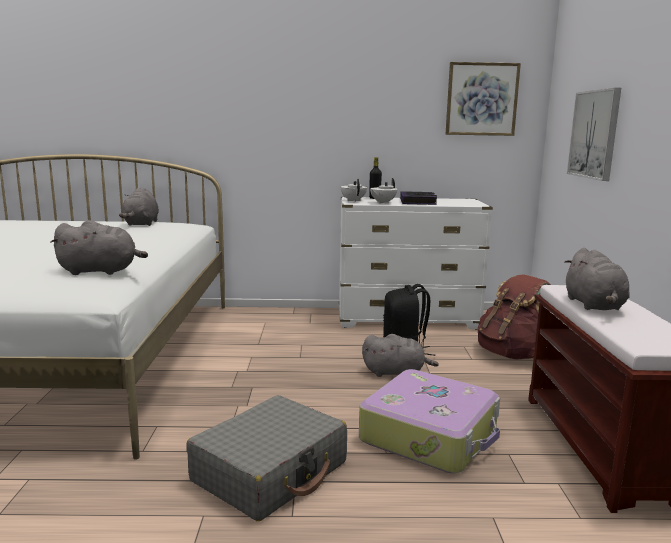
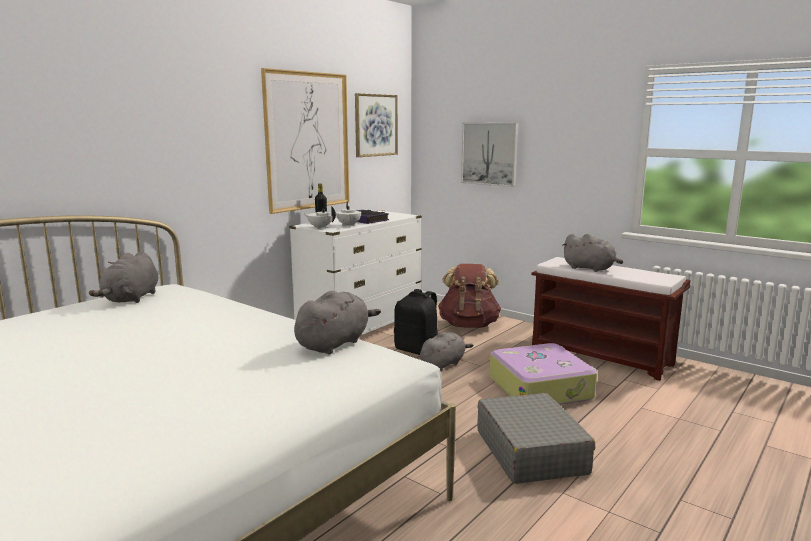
camera: 50 degrees left, 0 degrees up
grey plush toy [119,188,159,226] -> grey plush toy turned 60 degrees clockwise [89,251,158,303]
none -> picture [261,68,349,214]

